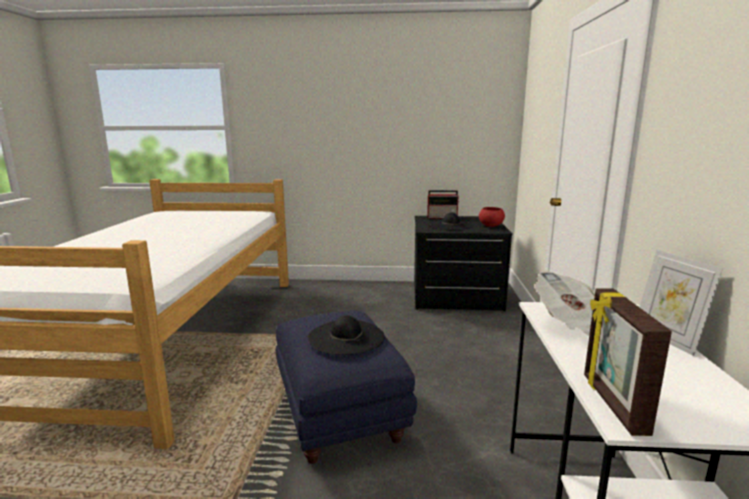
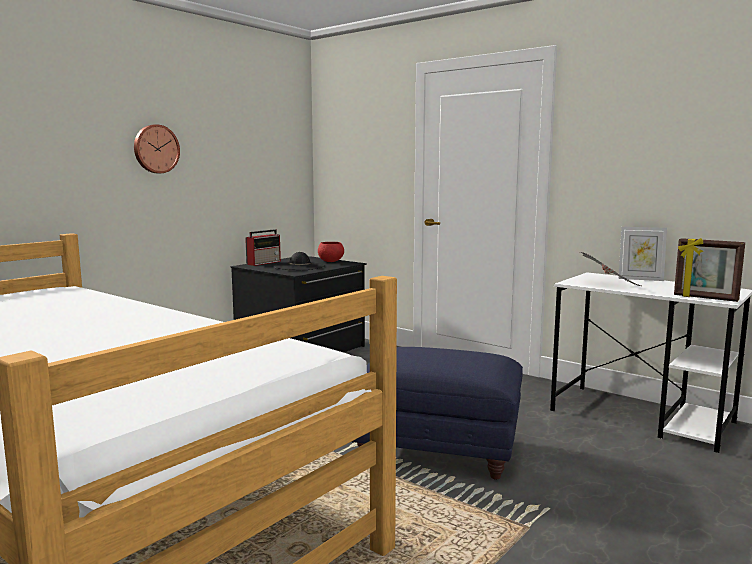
camera: 55 degrees left, 5 degrees down
black hat [308,315,385,355] -> none
none -> wall clock [134,124,180,173]

